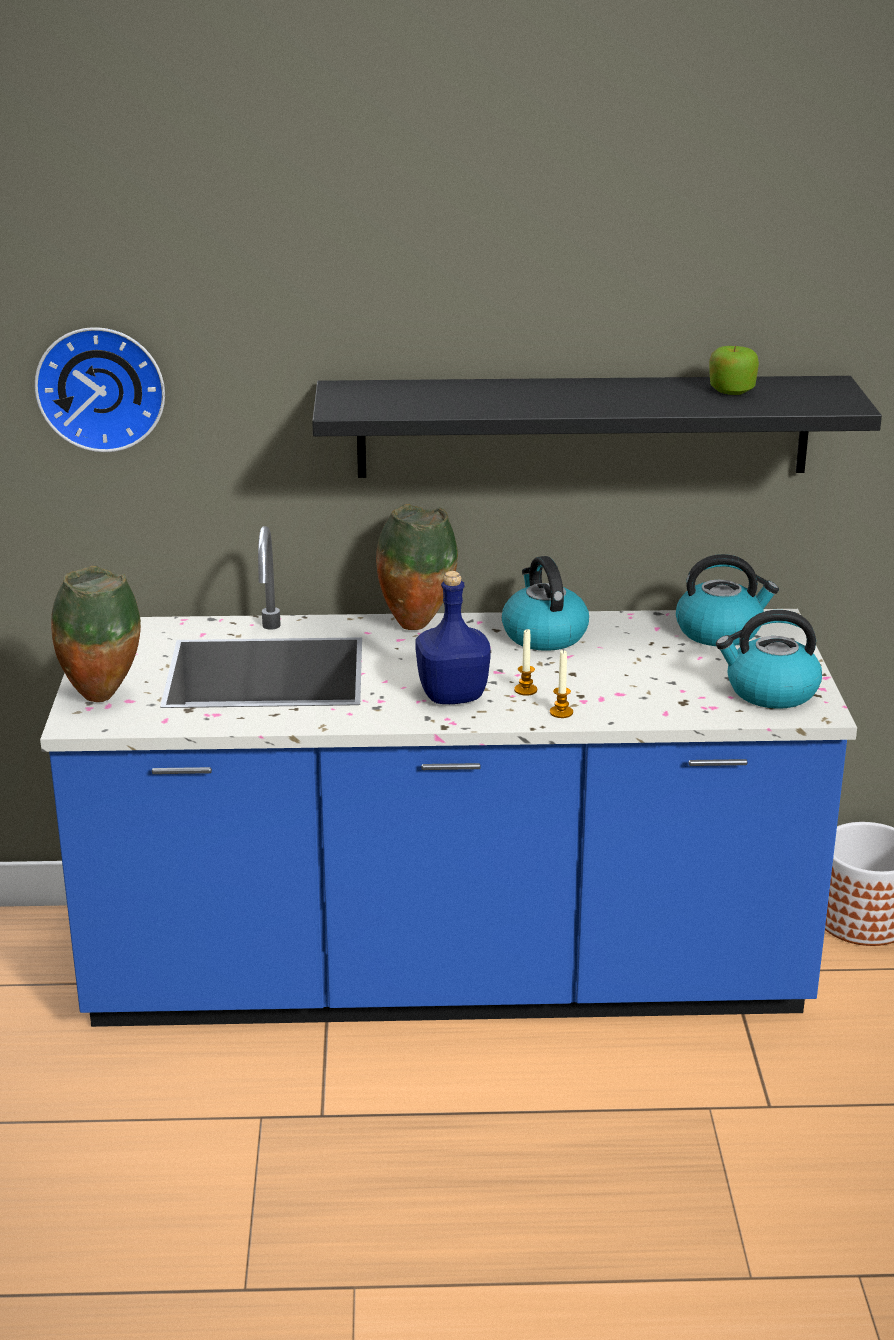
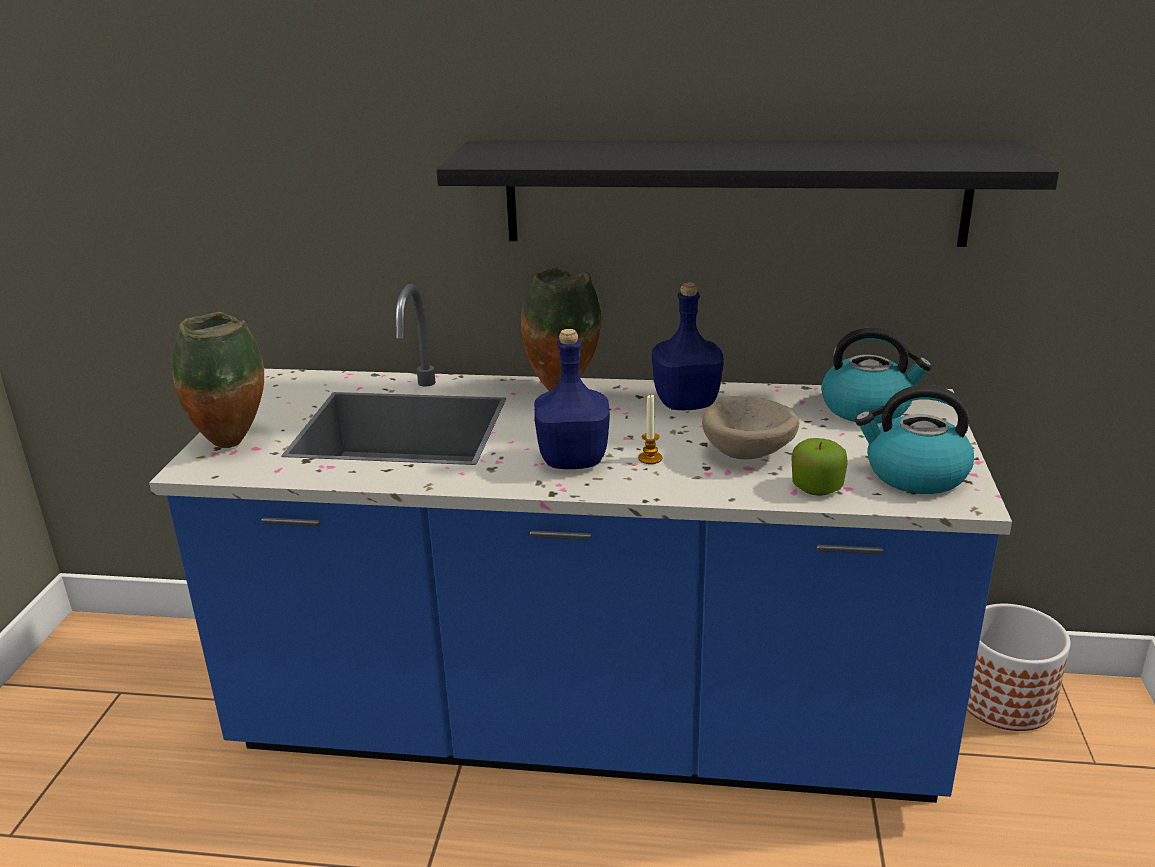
camera: 10 degrees right, 0 degrees up
wall clock [34,327,165,452] -> none
kettle [502,556,589,651] -> blue bottle [652,282,723,410]
candle [550,649,573,718] -> none
apple [709,345,759,395] -> apple moved to [792,438,848,496]
none -> beige bowl [702,396,800,459]

